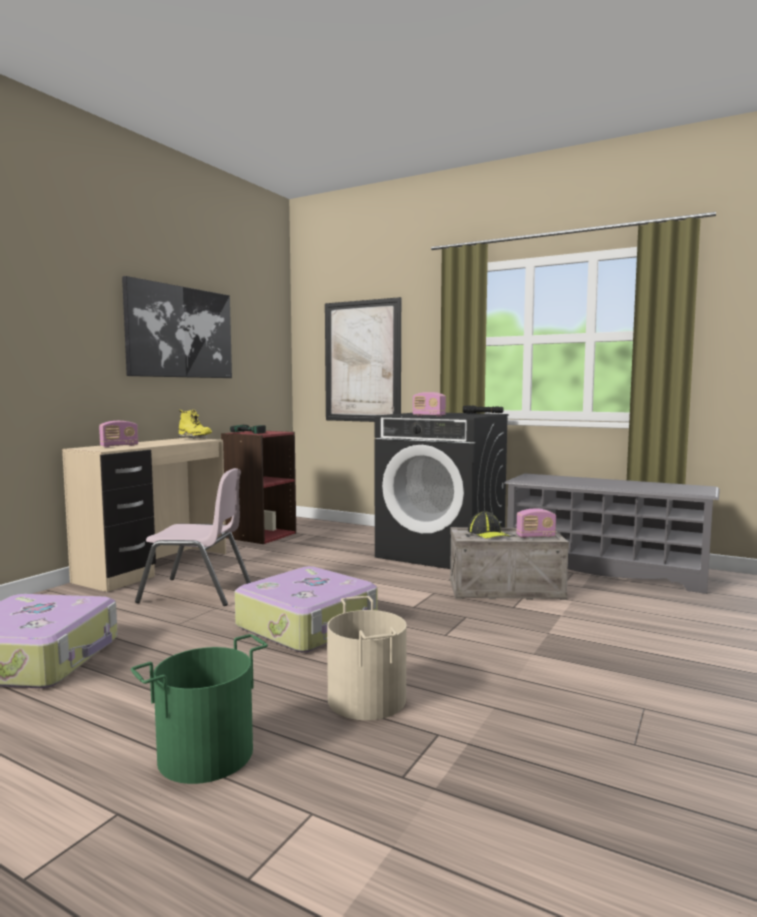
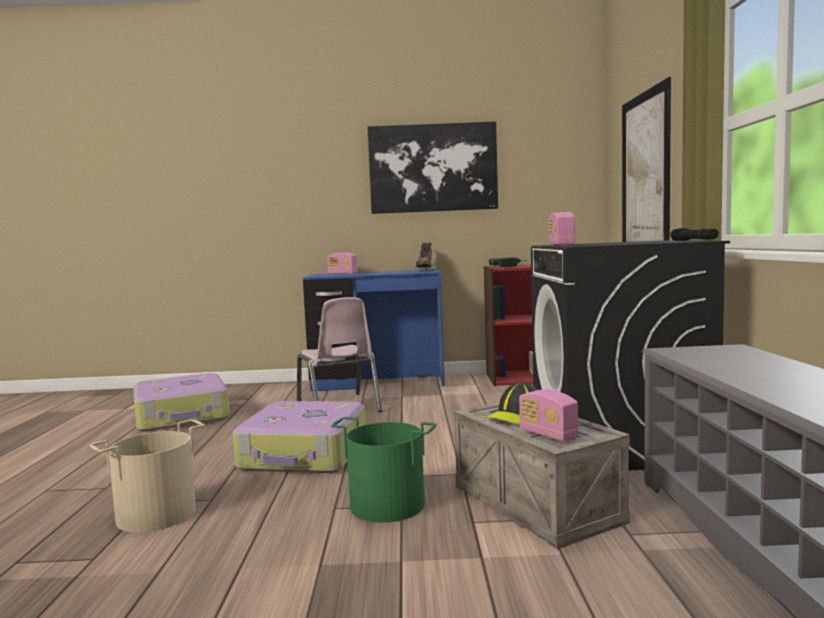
camera: 60 degrees right, 0 degrees up
beige desk [62,438,226,592] -> blue desk [303,269,445,392]
green bucket [131,634,268,784] -> green bucket moved to [331,417,437,522]
yellow boot [178,410,212,439] -> brown boot [414,242,436,270]

